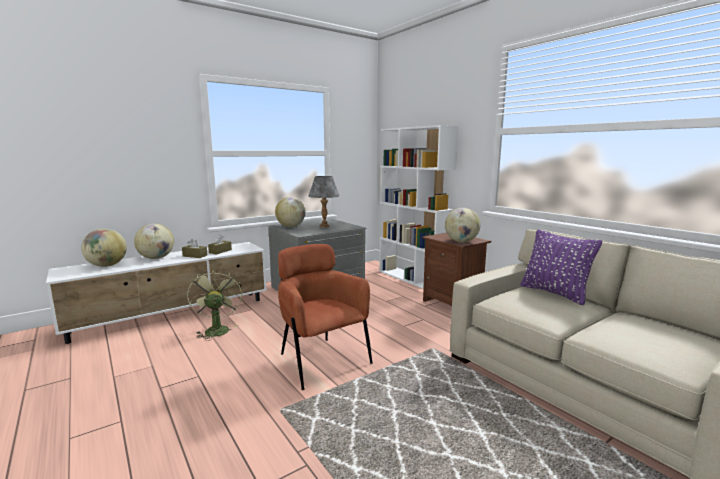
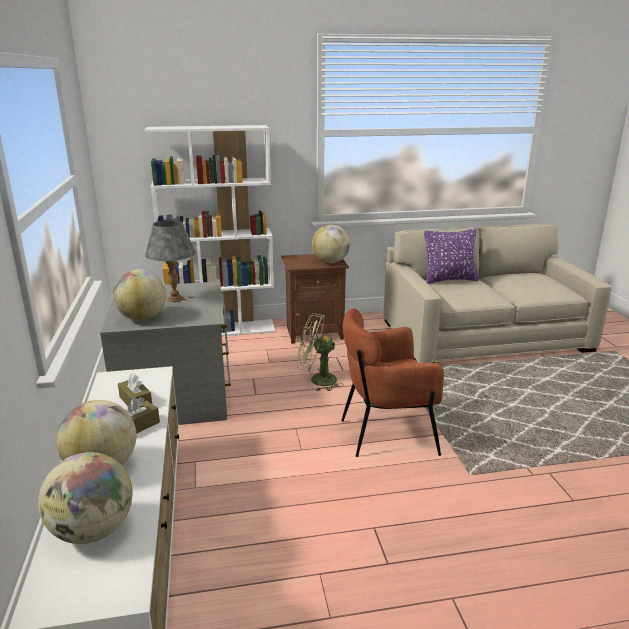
camera: 65 degrees left, 10 degrees up
green fan [187,270,242,341] -> green fan moved to [297,313,344,391]

